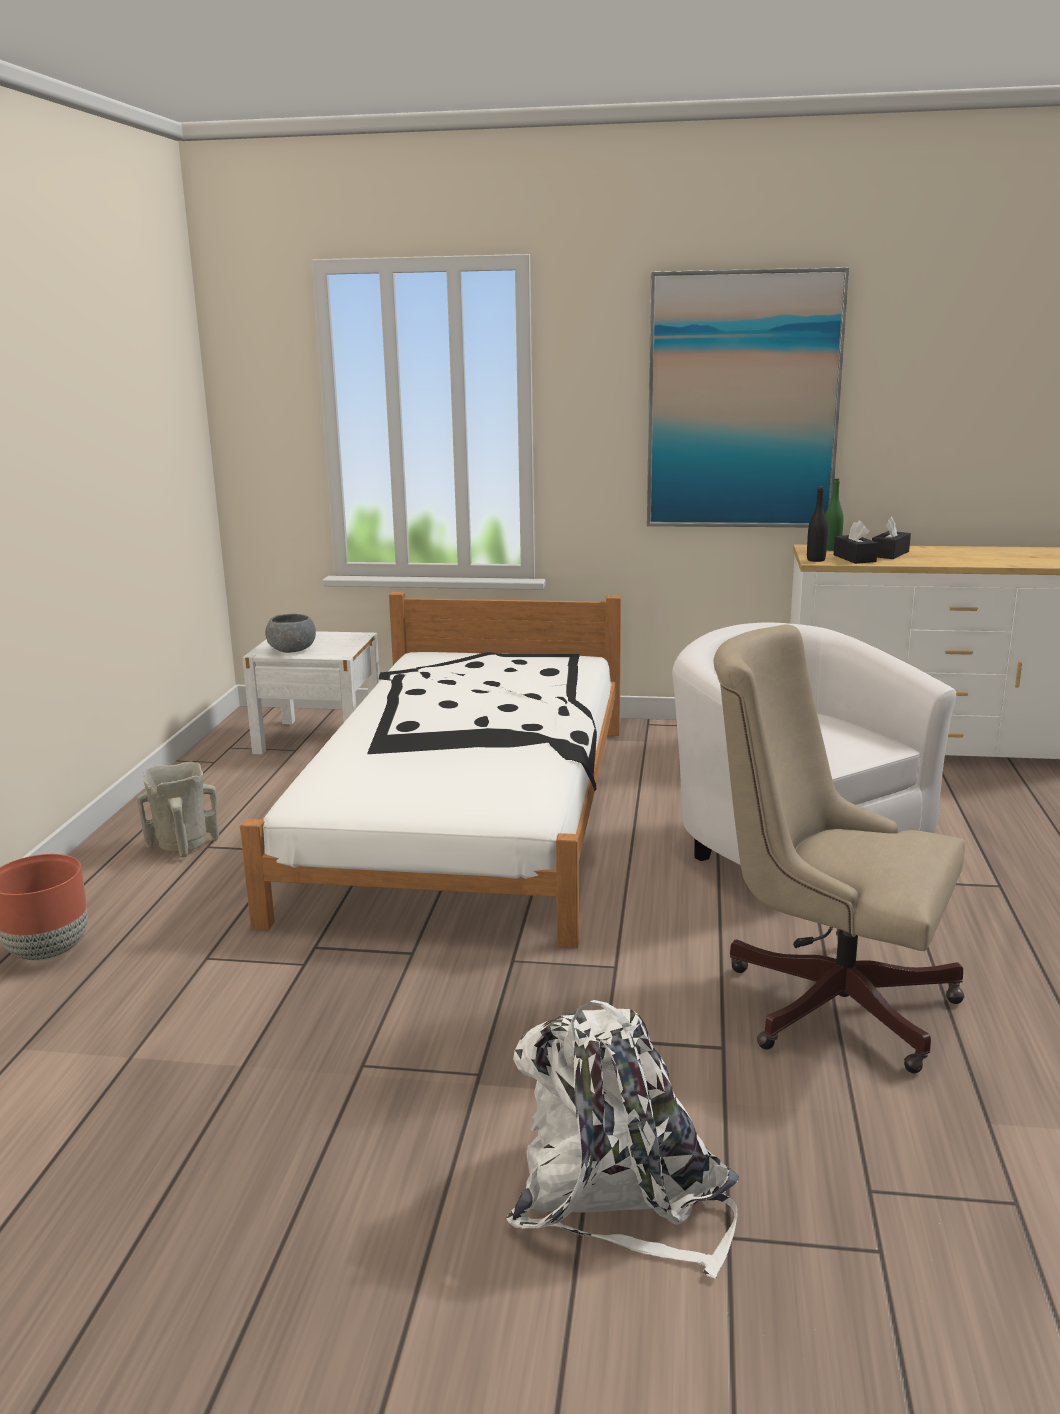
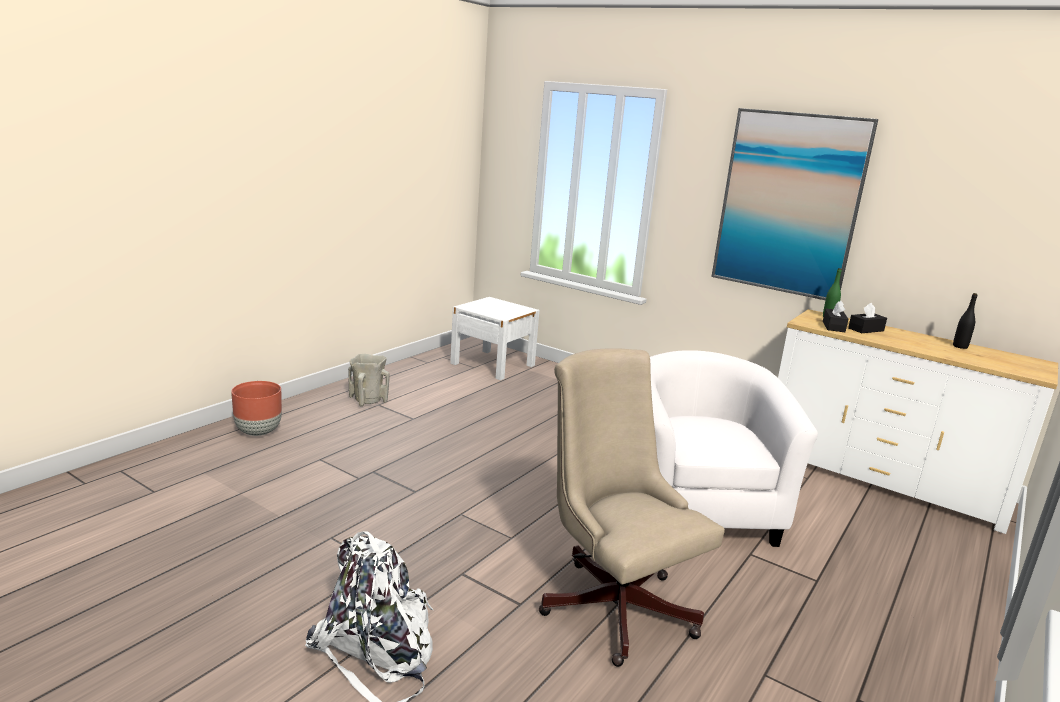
camera: 25 degrees right, 0 degrees up
white bed [240,592,621,949] -> none
grey bowl [265,614,316,653] -> none
black bottle [807,486,828,562] -> black bottle moved to [953,293,977,349]

